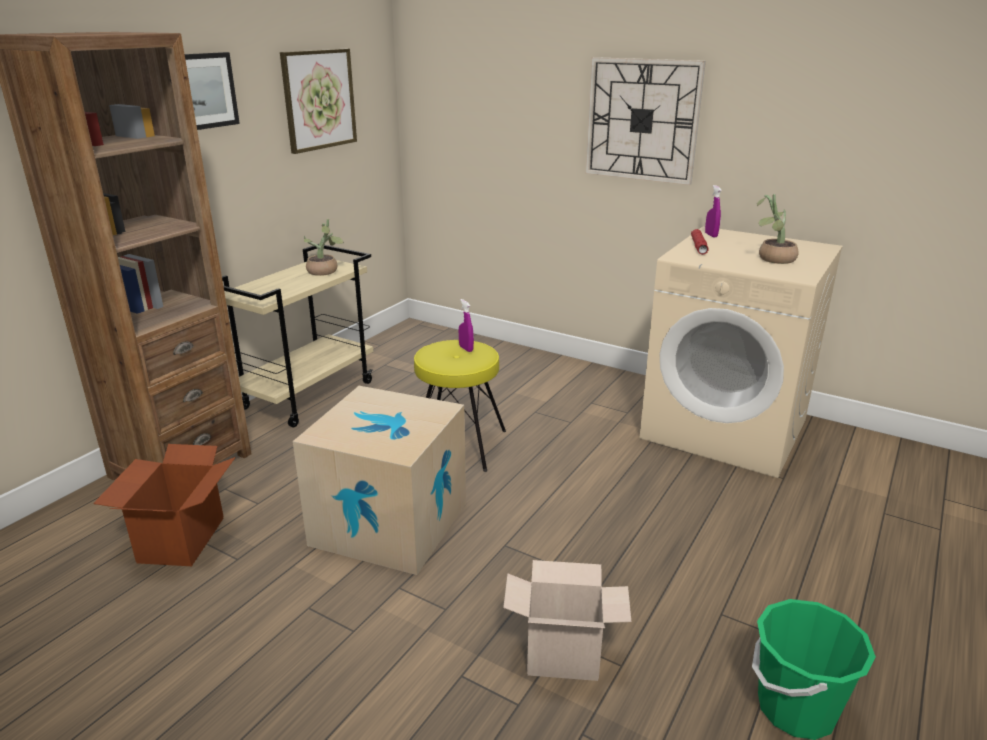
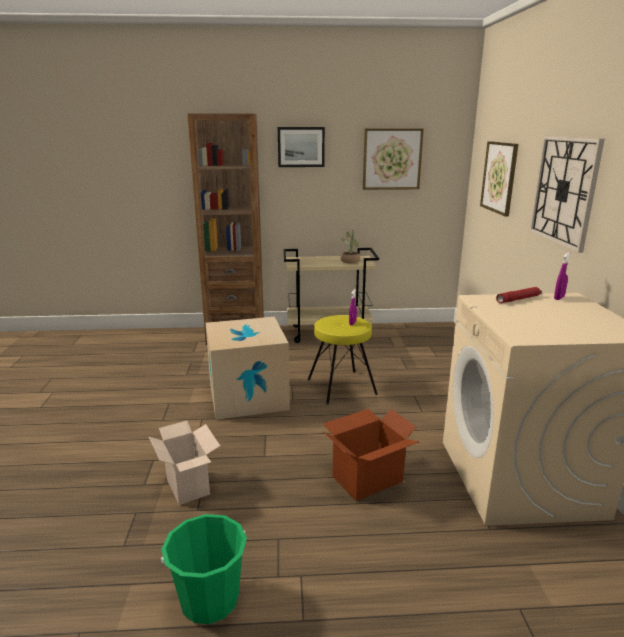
camera: 55 degrees right, 5 degrees down
cardboard box [93,444,235,566] -> cardboard box moved to [323,409,420,501]
potted plant [757,194,799,264] -> none
none -> picture [480,141,519,216]

